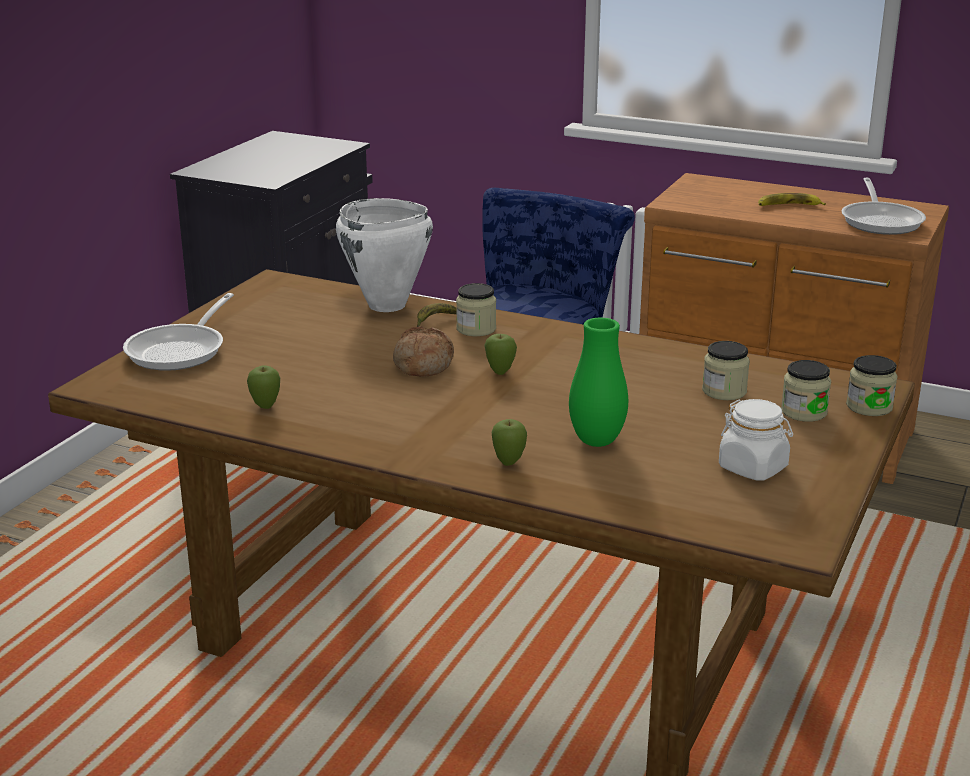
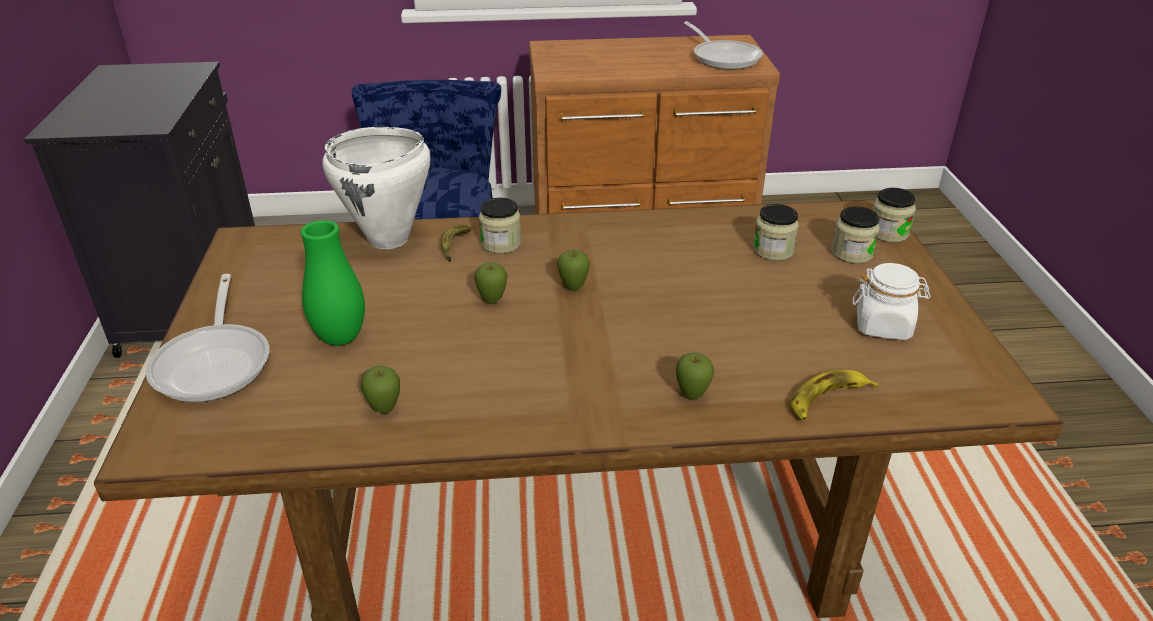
camera: 30 degrees left, 10 degrees up
bread [393,326,454,377] -> apple [474,262,507,304]
green vase [569,318,628,447] -> green vase moved to [301,220,365,346]
banana [758,193,826,206] -> banana moved to [791,370,879,420]

